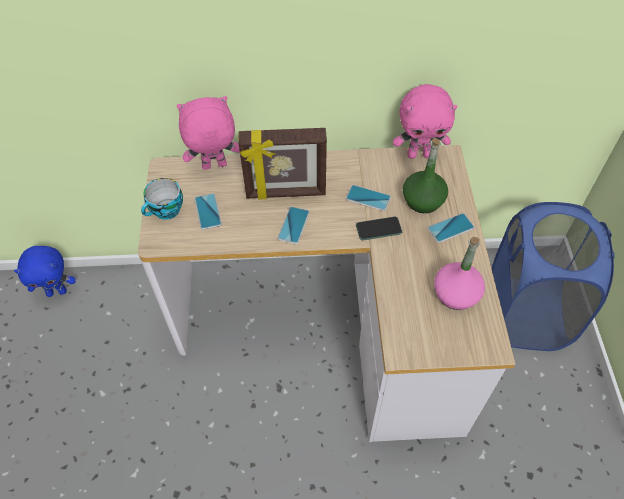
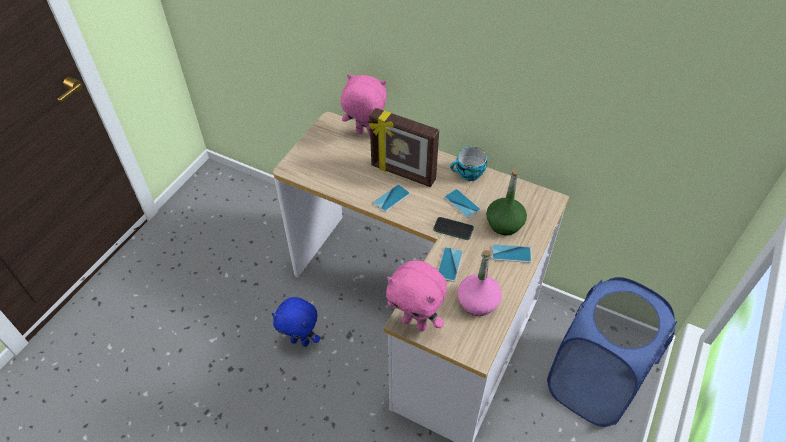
camera: 30 degrees right, 5 degrees down
blue plush toy [14,246,76,297] -> blue plush toy moved to [272,297,320,347]
cup [141,178,183,220] -> cup moved to [450,147,487,181]
phone [195,193,222,230] -> phone moved to [438,247,463,282]
pink plush toy [393,84,458,159] -> pink plush toy moved to [386,260,447,331]

